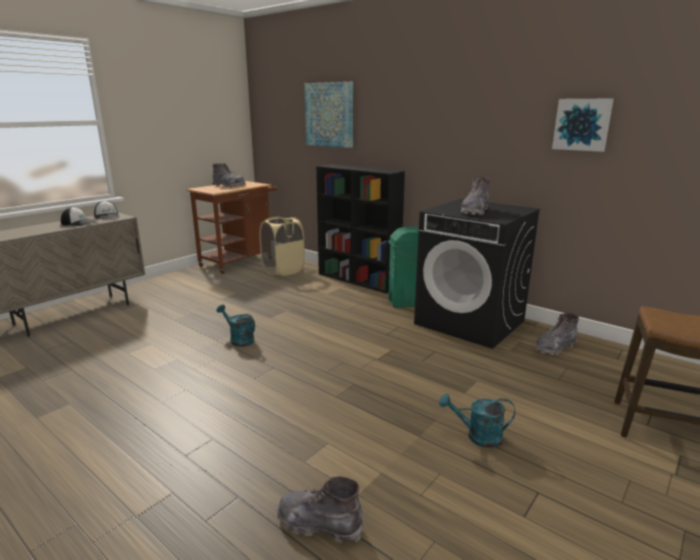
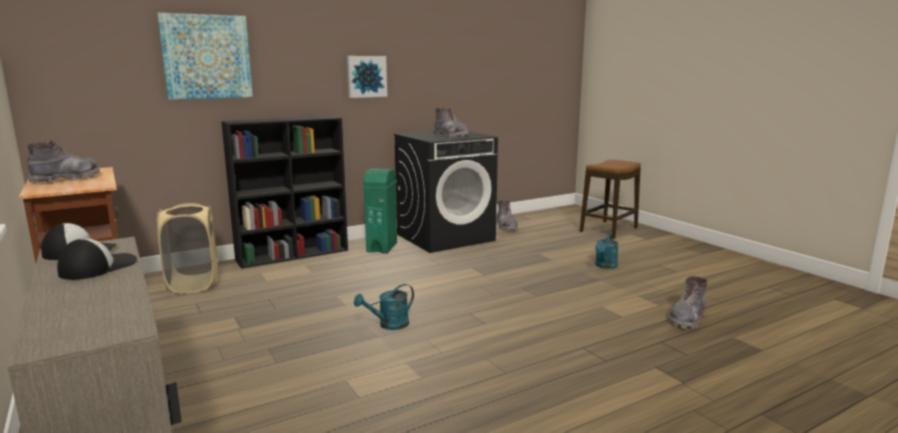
camera: 70 degrees left, 5 degrees down
picture [552,99,614,152] -> picture moved to [347,56,387,98]

